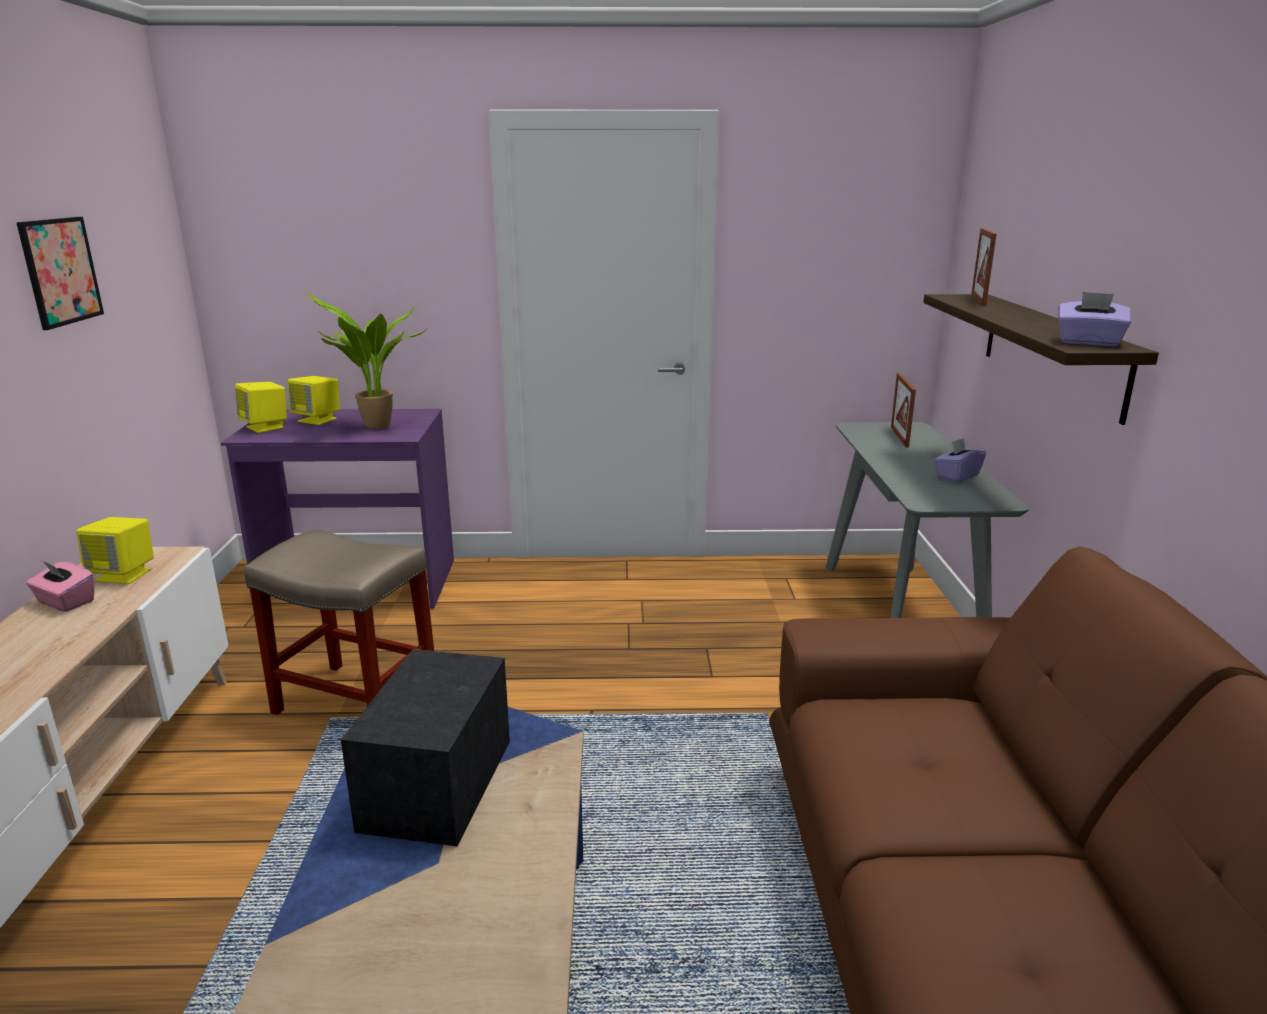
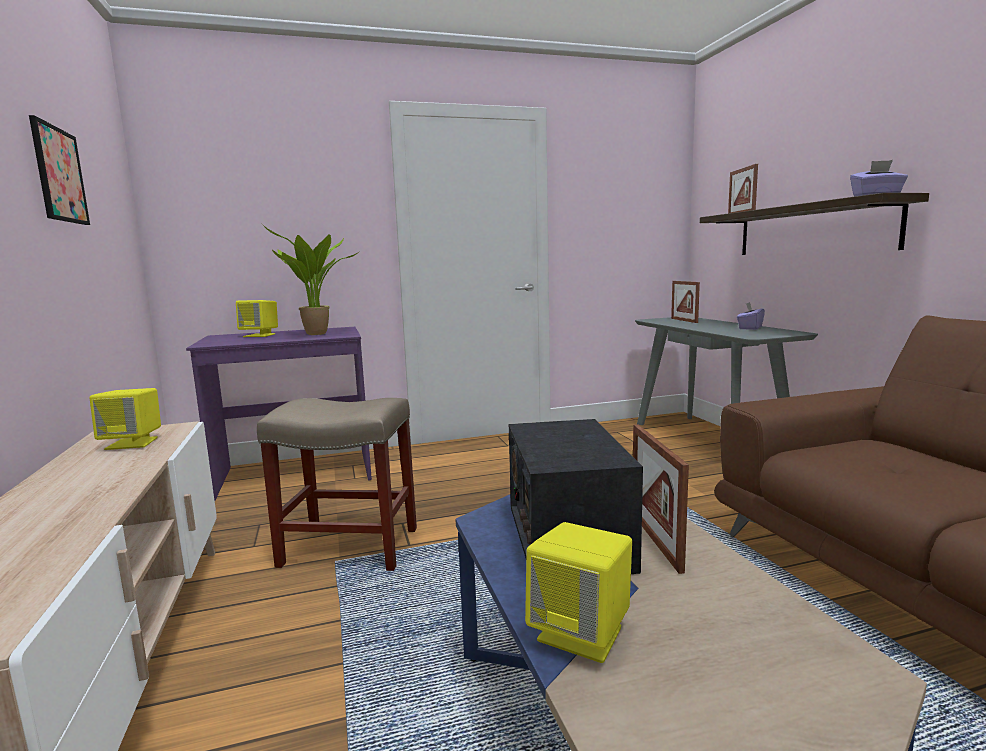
camera: 15 degrees left, 10 degrees down
pink tissue box [26,560,95,612] -> none
yellow speaker [235,382,287,433] -> yellow speaker moved to [525,522,632,663]
none -> picture frame [633,425,689,574]

